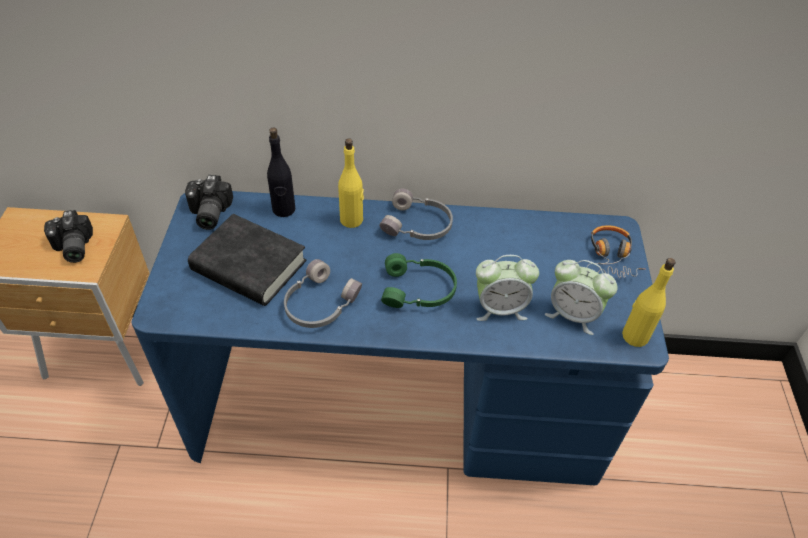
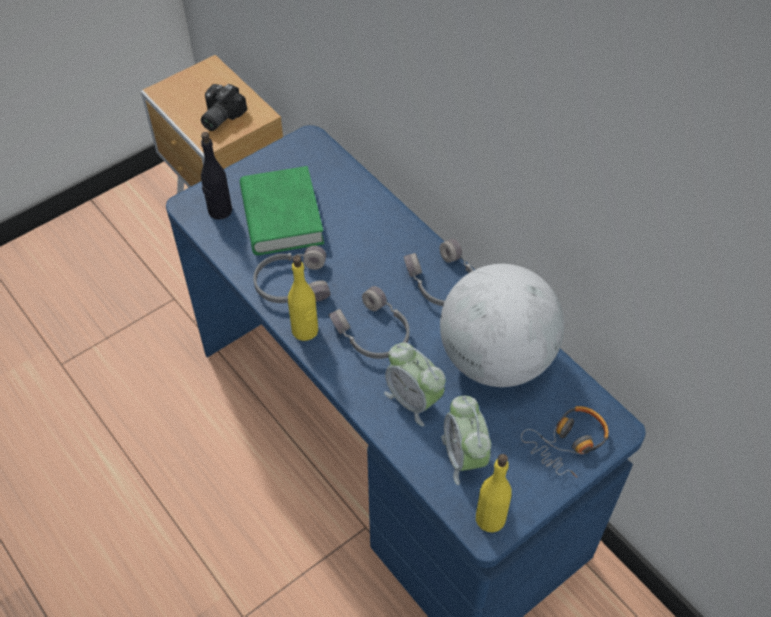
camera: 50 degrees right, 5 degrees up
camera [185,175,233,230] -> none
black book [188,214,306,306] -> green book [240,166,324,255]
black bottle [267,128,295,217] -> black bottle moved to [201,132,232,220]
yellow bottle [338,138,364,228] -> yellow bottle moved to [288,255,318,341]
green headphones [381,253,457,308] -> grey headphones [329,286,409,359]
none -> globe [440,264,564,387]

